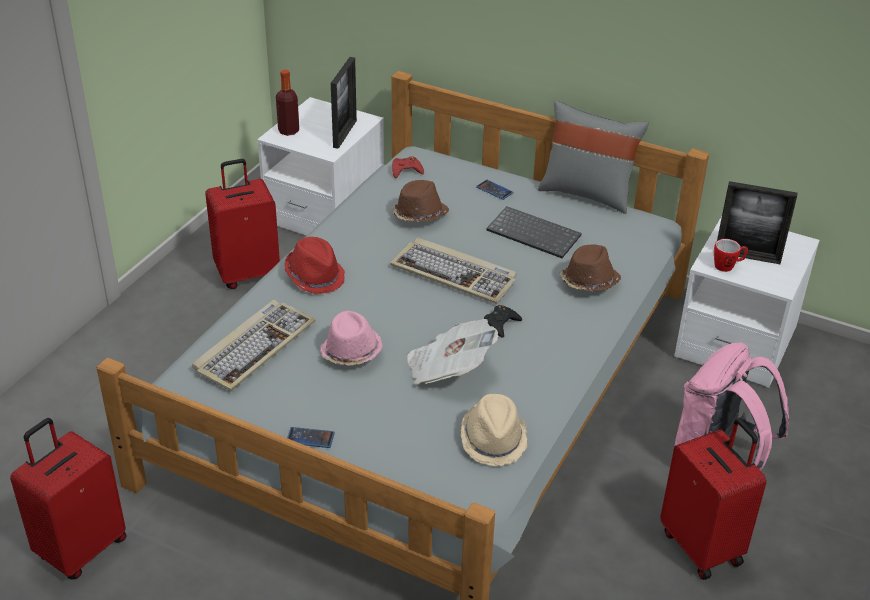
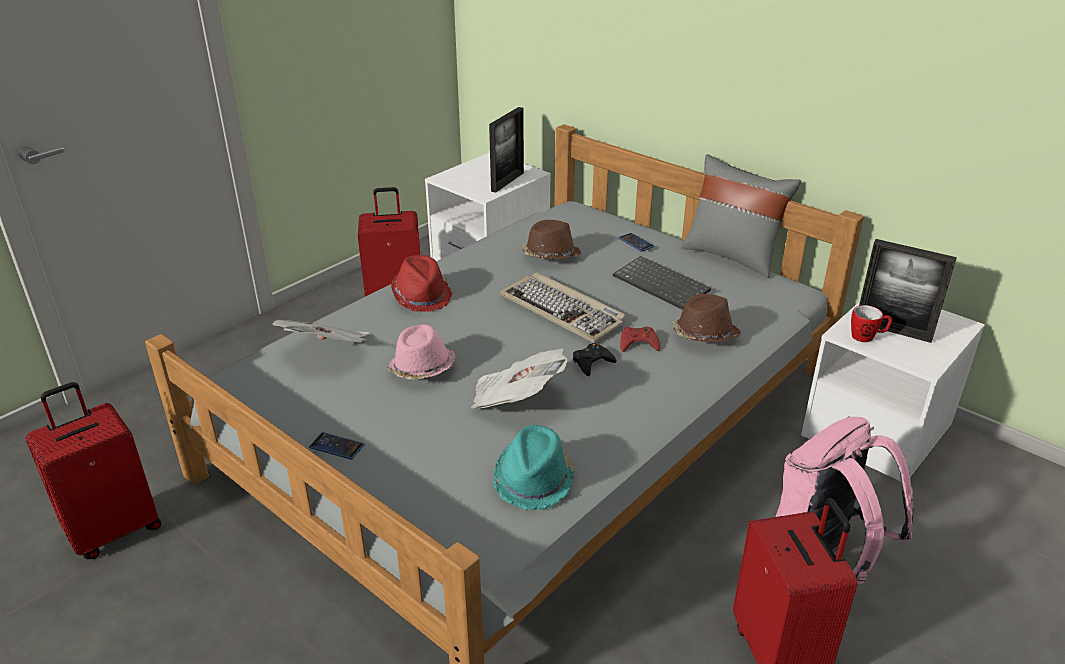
camera: 15 degrees right, 5 degrees down
keyboard [192,300,316,391] -> newspaper [273,320,369,343]
bottle [276,70,299,136] -> none
red game controller [392,156,424,178] -> red game controller moved to [620,326,661,352]
beige hat [461,394,527,466] -> turquoise hat [493,425,575,510]

